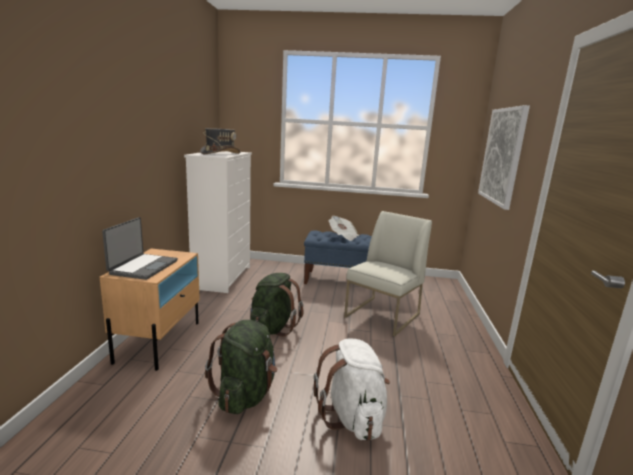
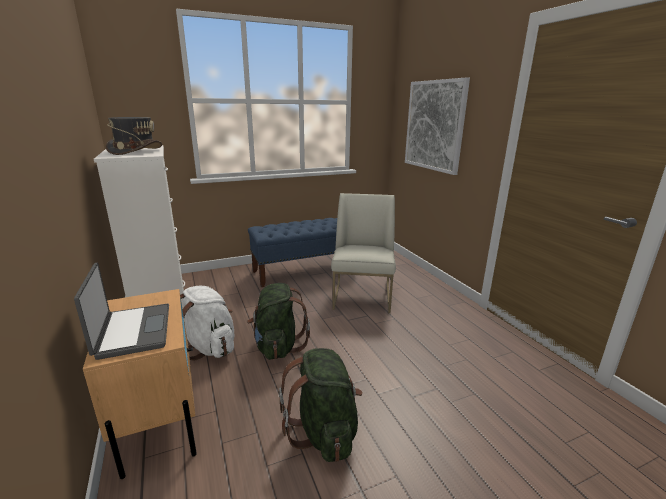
camera: 30 degrees left, 5 degrees up
white backpack [314,338,390,441] -> white backpack moved to [180,286,234,361]
newspaper [329,216,359,241] -> none

